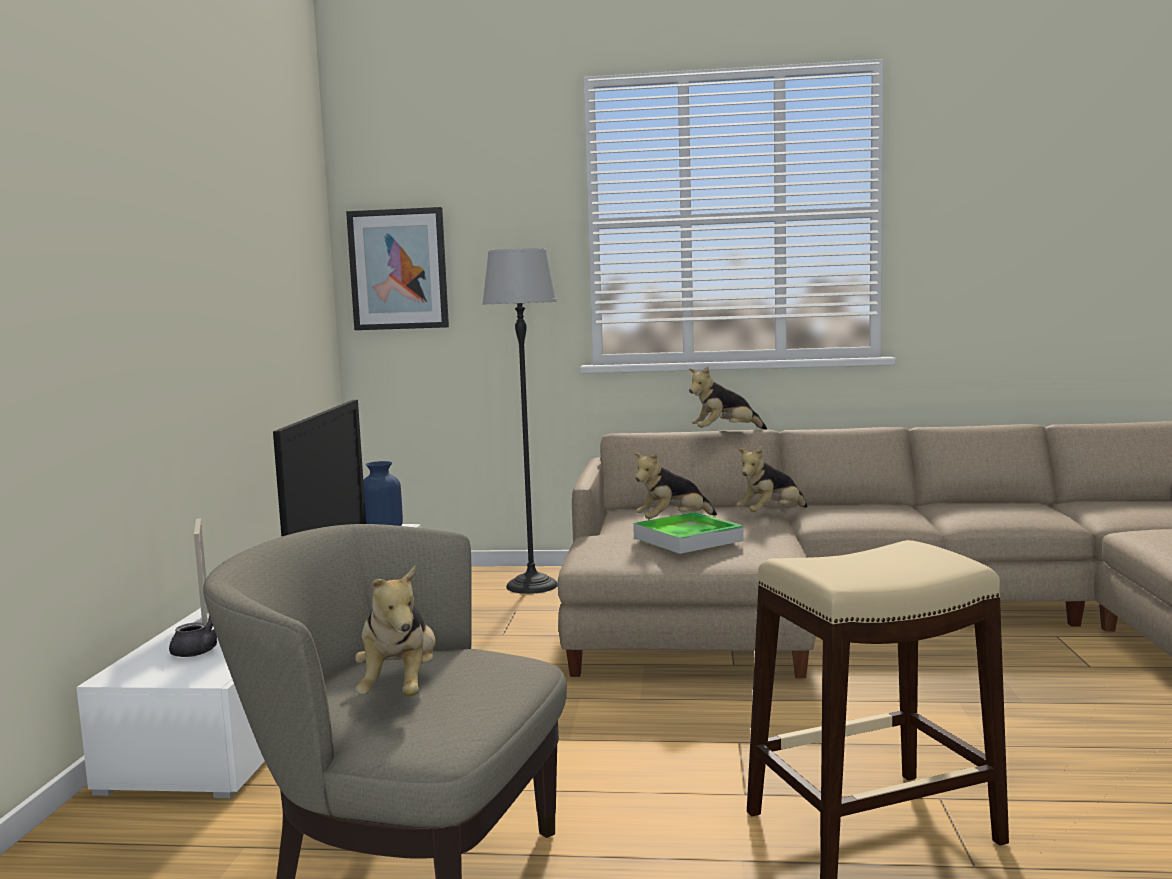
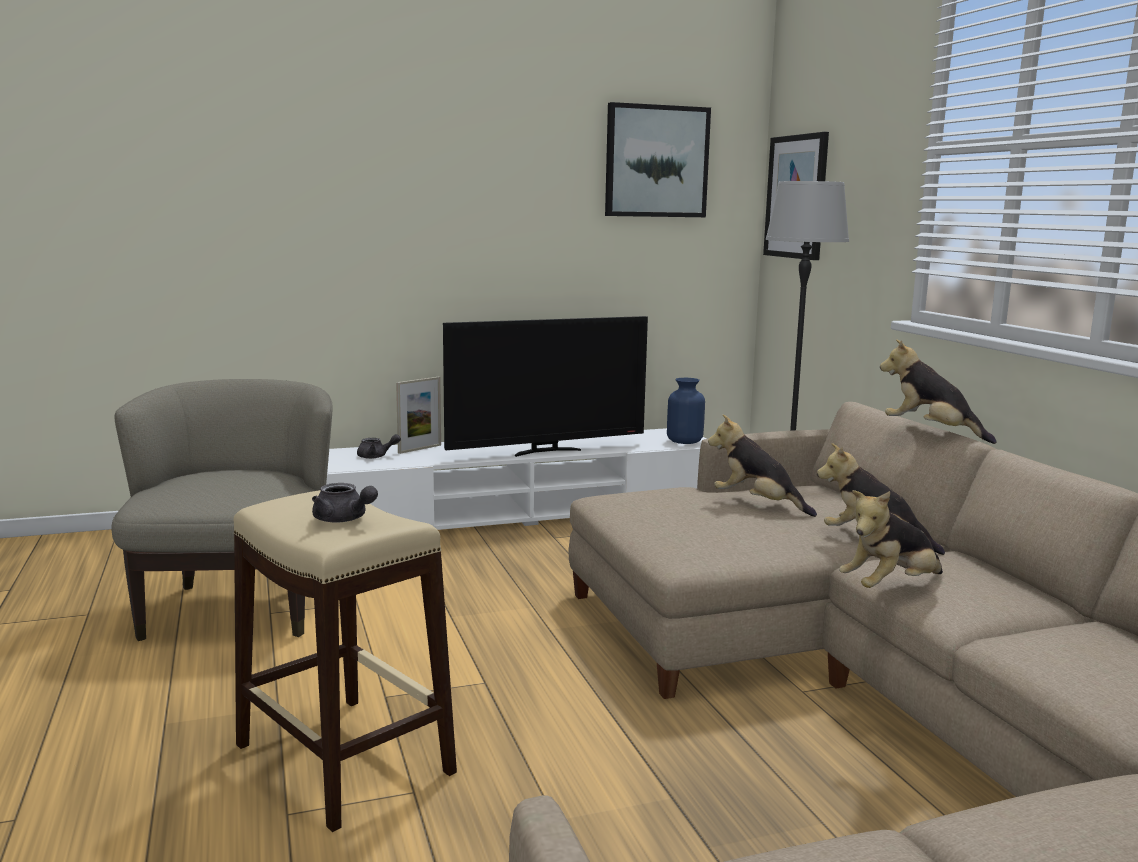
camera: 65 degrees right, 5 degrees up
plush toy [355,566,435,696] -> plush toy moved to [839,490,943,588]
tray [633,512,744,554] -> none
none -> grey teapot [312,483,378,522]
none -> picture [605,102,711,217]

